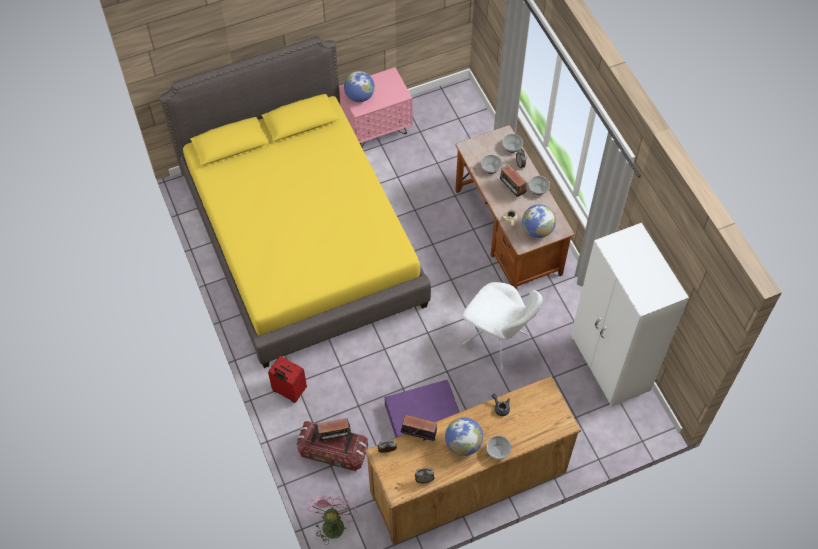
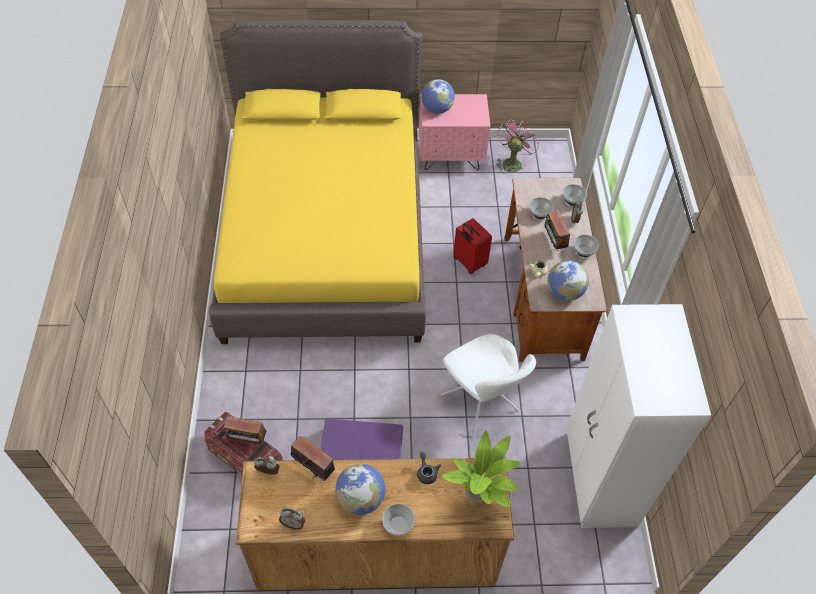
camera: 20 degrees right, 5 degrees down
red suitcase [268,356,307,403] -> red suitcase moved to [453,218,492,274]
pink fan [307,496,357,545] -> pink fan moved to [497,119,540,174]
none -> potted plant [442,431,520,508]

